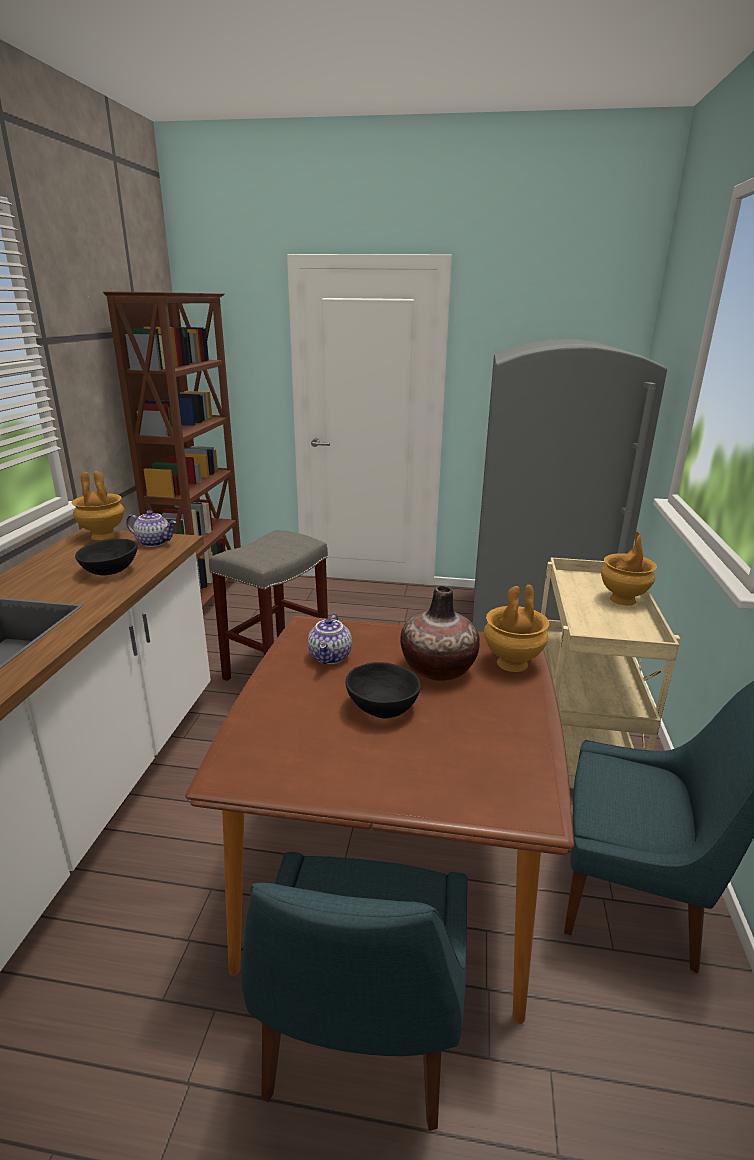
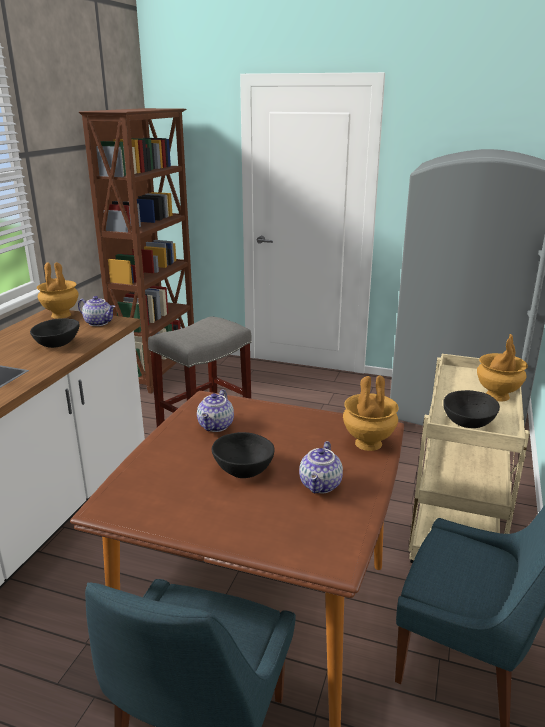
camera: 10 degrees right, 0 degrees up
vase [400,586,480,681] -> none
none -> teapot [299,441,343,493]
none -> black bowl [443,390,500,428]

